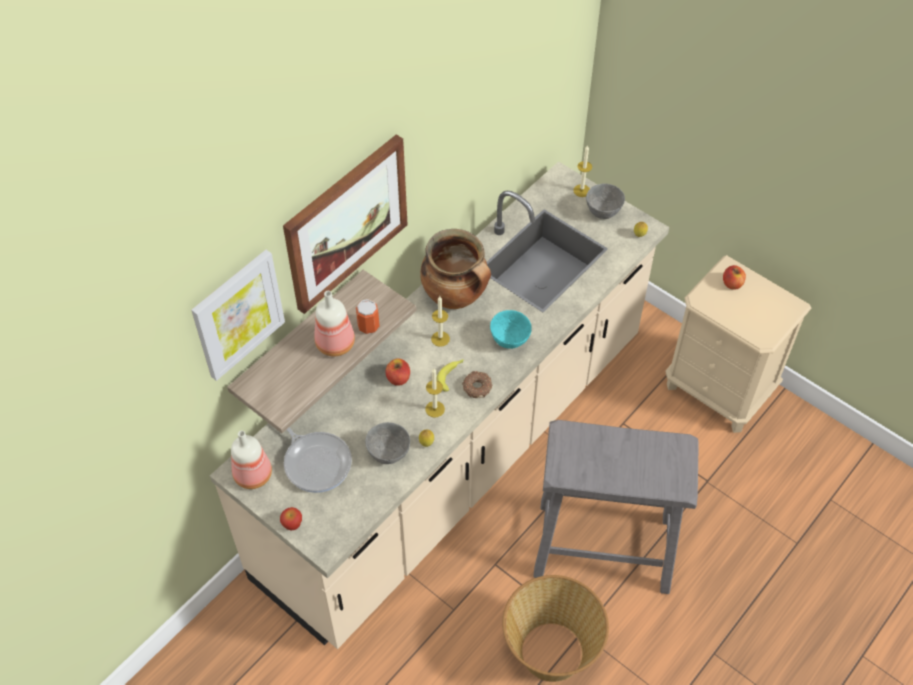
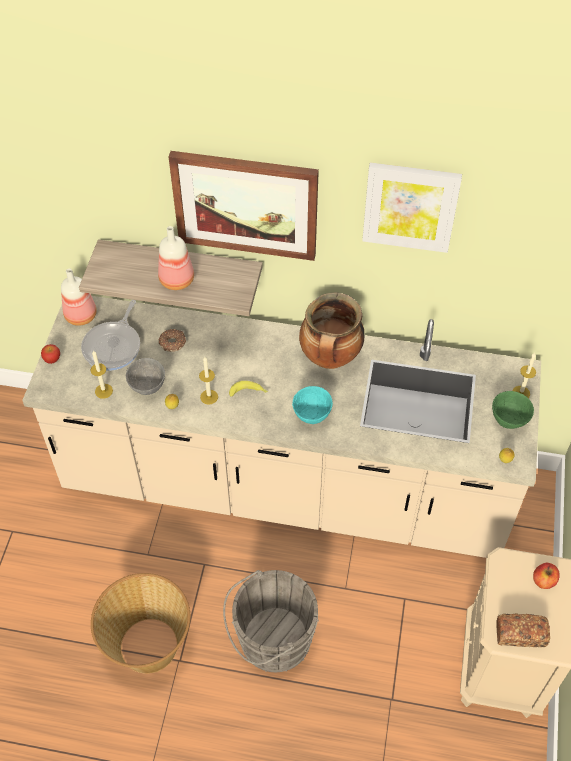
camera: 60 degrees right, 0 degrees up
picture [191,250,285,381] -> picture moved to [362,162,462,253]
can [356,299,380,334] -> none
apple [386,358,410,386] -> none
candle [431,296,450,347] -> candle moved to [90,350,113,399]
donut [462,371,492,398] -> donut moved to [159,329,186,352]
grey stool [533,420,699,594] -> grey bucket [223,570,319,672]
grey bowl [586,184,625,219] -> green bowl [492,391,534,429]
none -> bread [496,613,550,647]

